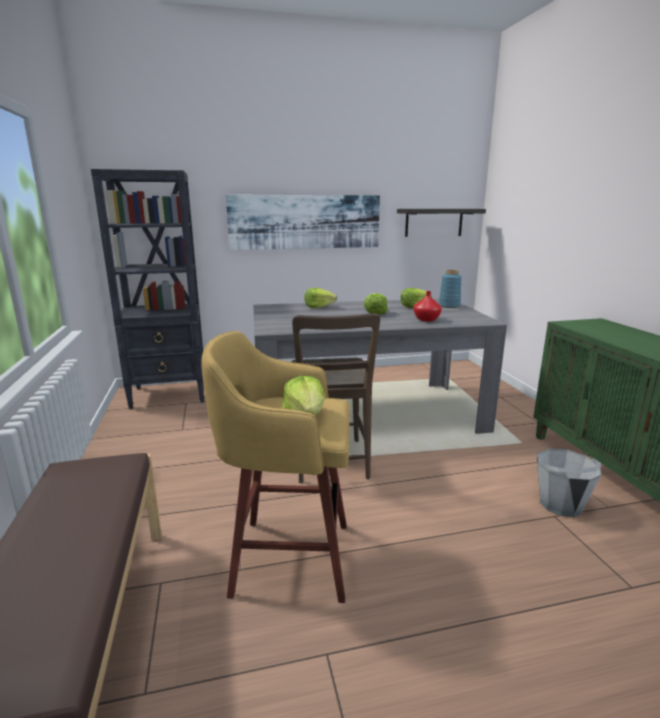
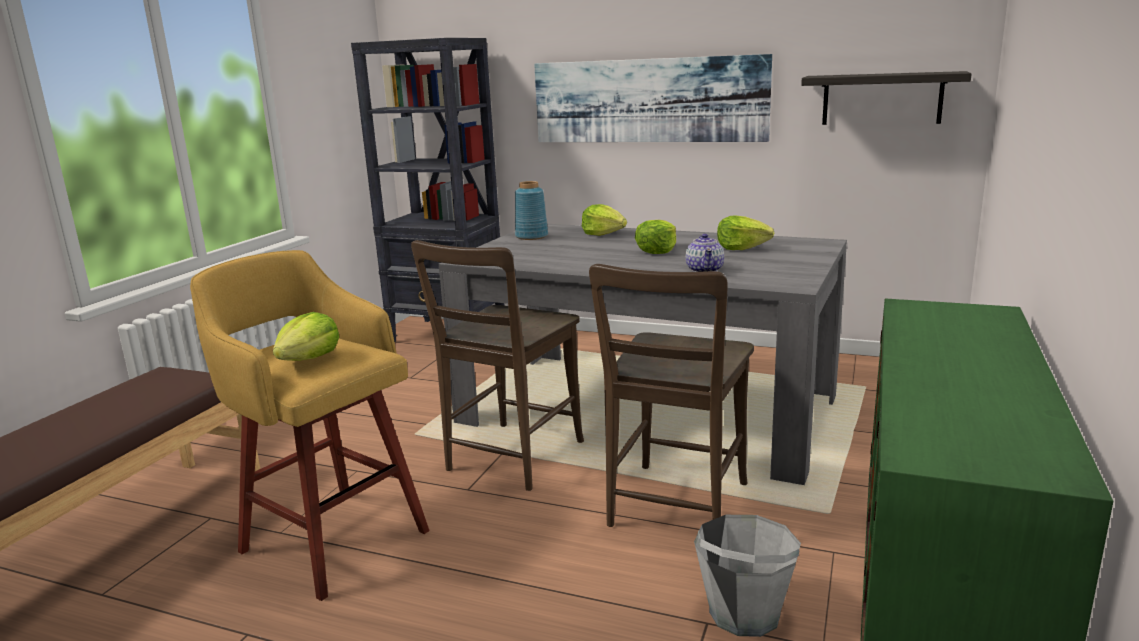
camera: 35 degrees right, 0 degrees up
red vase [413,291,442,322] -> teapot [685,234,724,272]
blue vase [438,270,461,308] -> blue vase moved to [515,181,548,240]
none -> brown chair [589,264,754,527]

